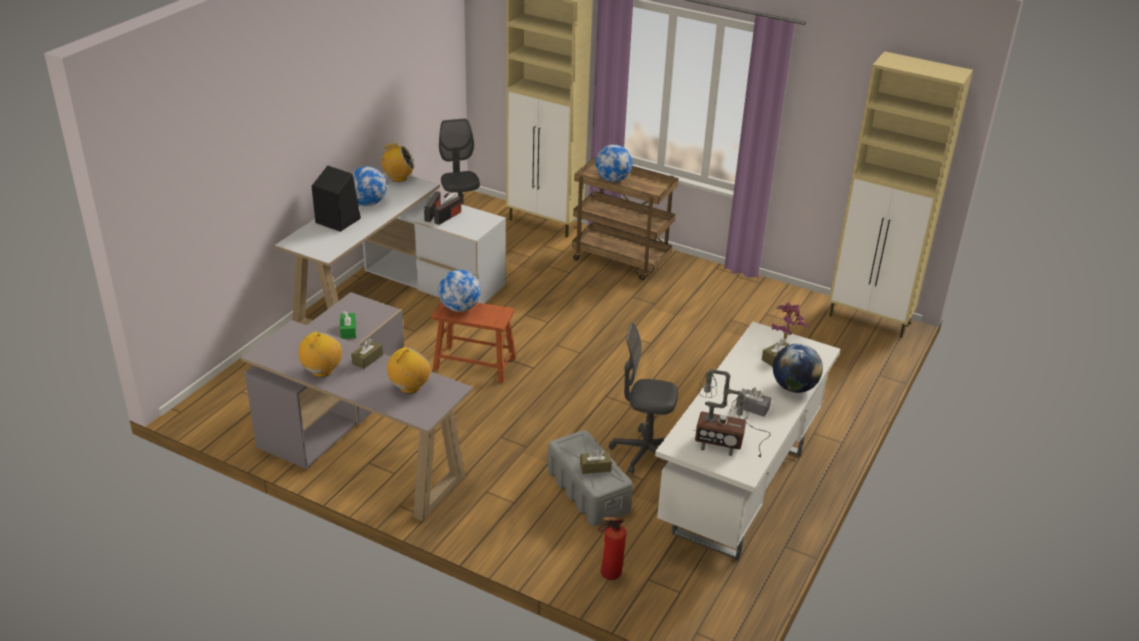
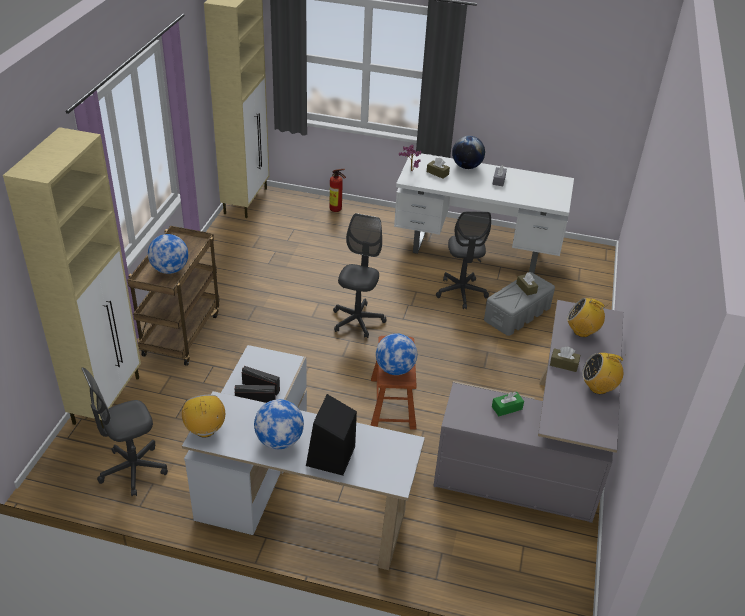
camera: 105 degrees left, 5 degrees up
fire extinguisher [598,517,627,580] -> fire extinguisher moved to [329,169,346,212]
table lamp [693,369,771,458] -> none
none -> grey office chair [333,213,387,338]

